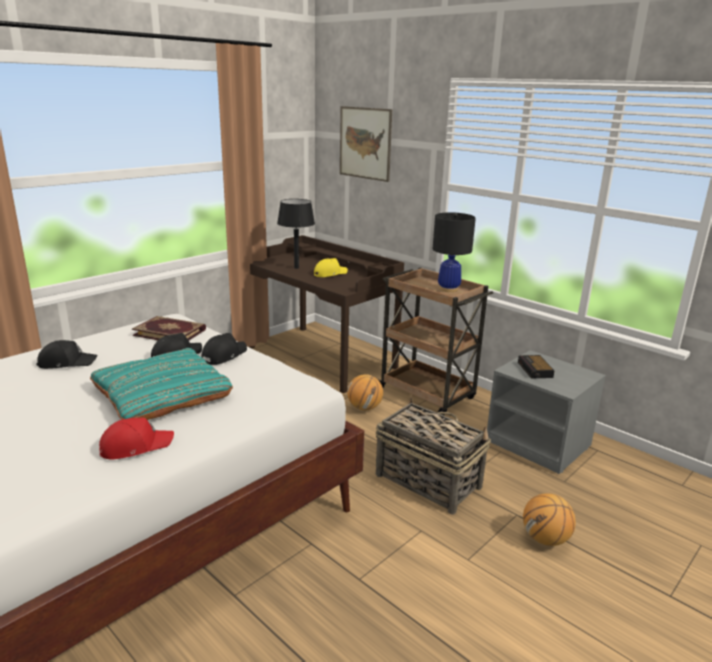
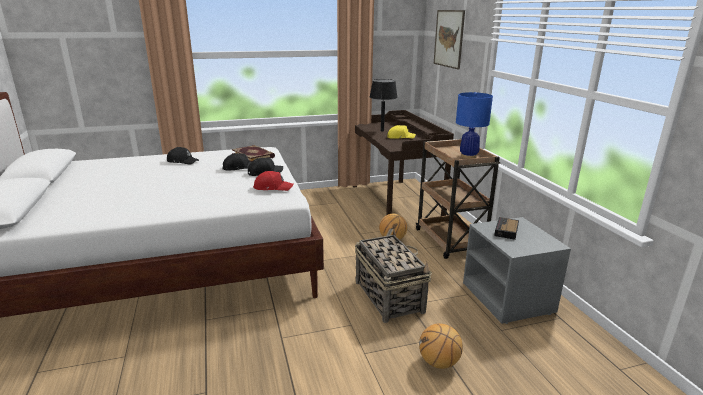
camera: 30 degrees right, 0 degrees up
turquoise pillow [90,348,233,420] -> none
red cap [99,417,174,460] -> red cap moved to [253,171,294,191]
black table lamp [433,212,476,292] -> blue table lamp [456,92,493,159]

